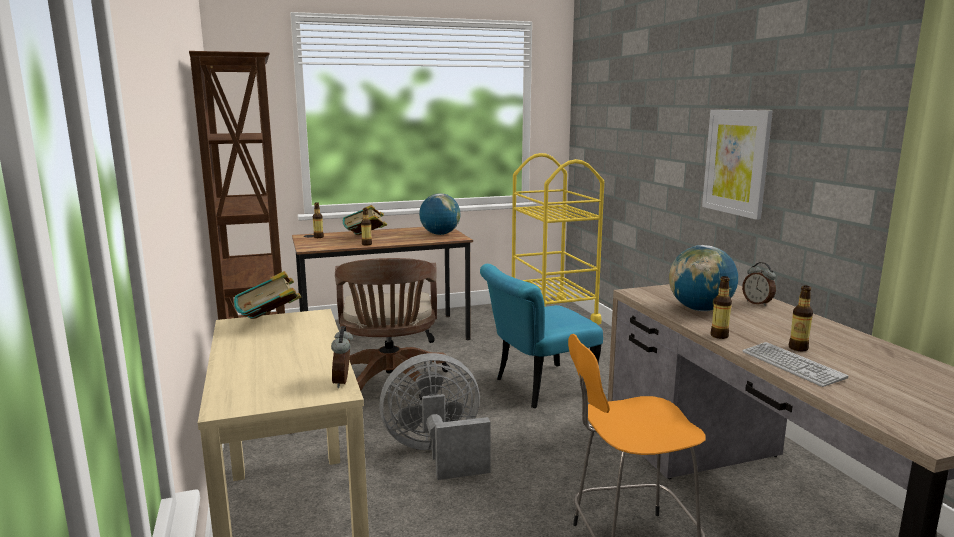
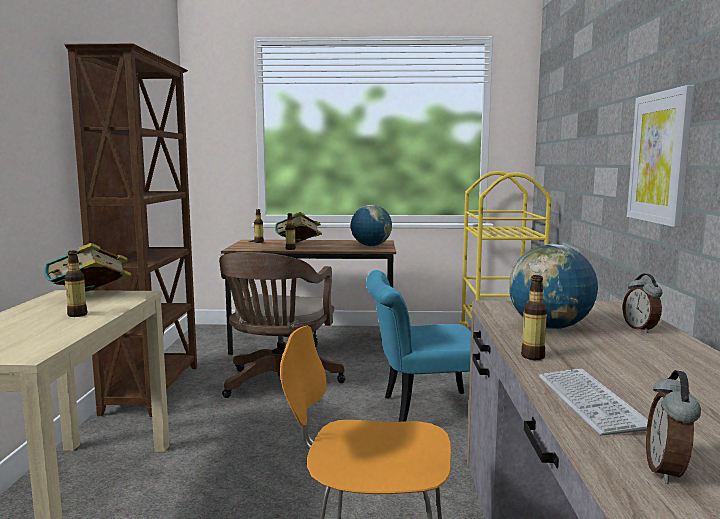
camera: 20 degrees right, 5 degrees down
alarm clock [331,326,353,388] -> alarm clock moved to [646,370,701,484]
grey fan [379,353,491,480] -> none
bottle [789,286,813,351] -> bottle moved to [64,250,87,317]

